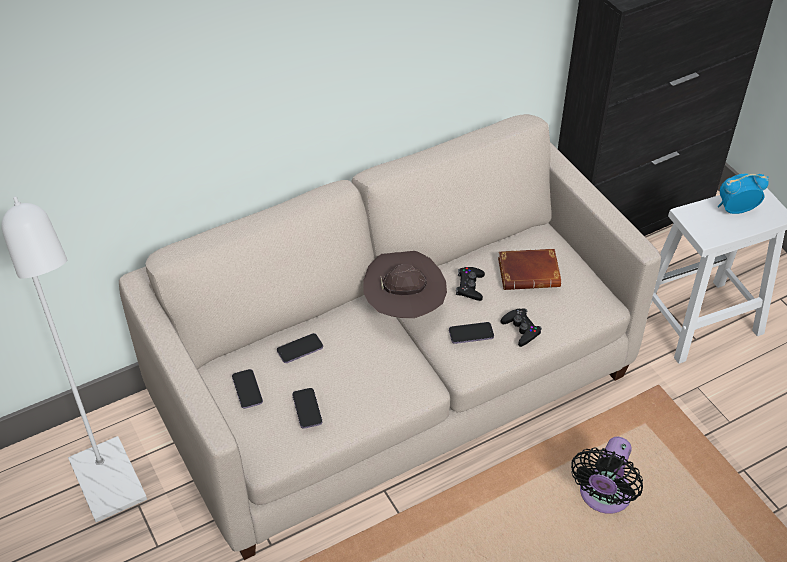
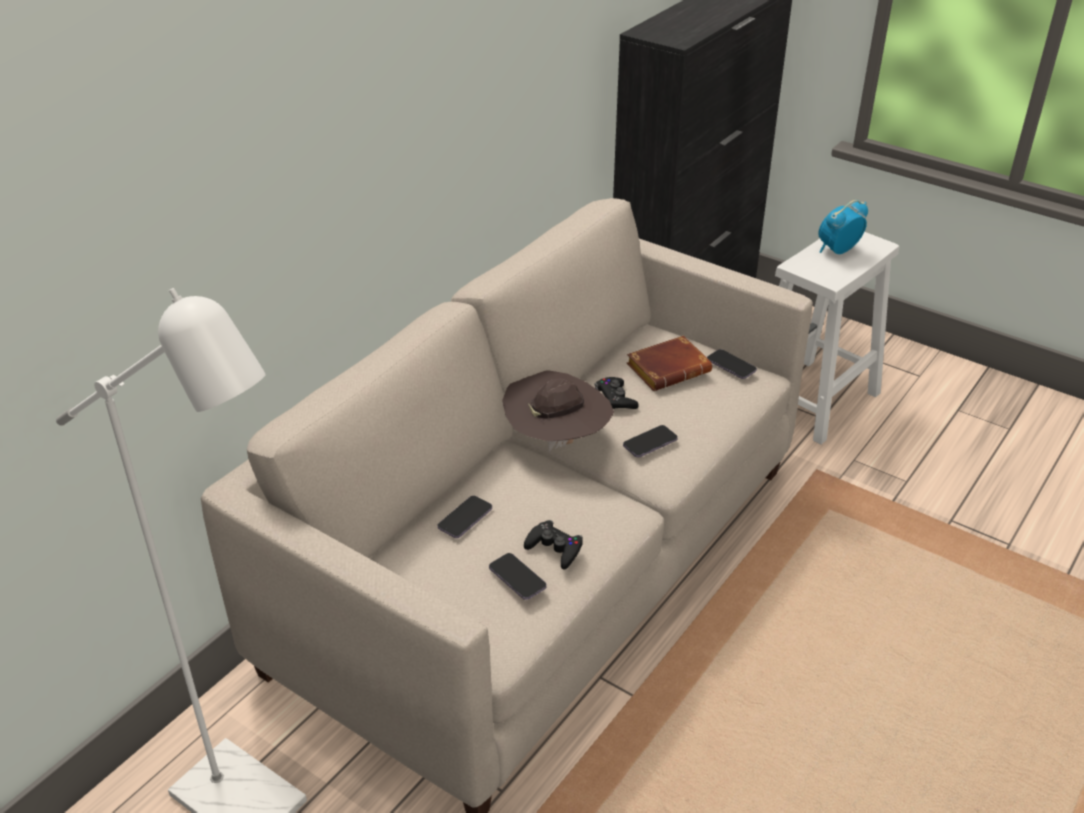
camera: 25 degrees left, 10 degrees down
phone [232,369,263,409] -> phone moved to [707,349,757,379]
black game controller [501,308,542,347] -> black game controller moved to [524,520,583,570]
black fan [571,436,643,514] -> none

